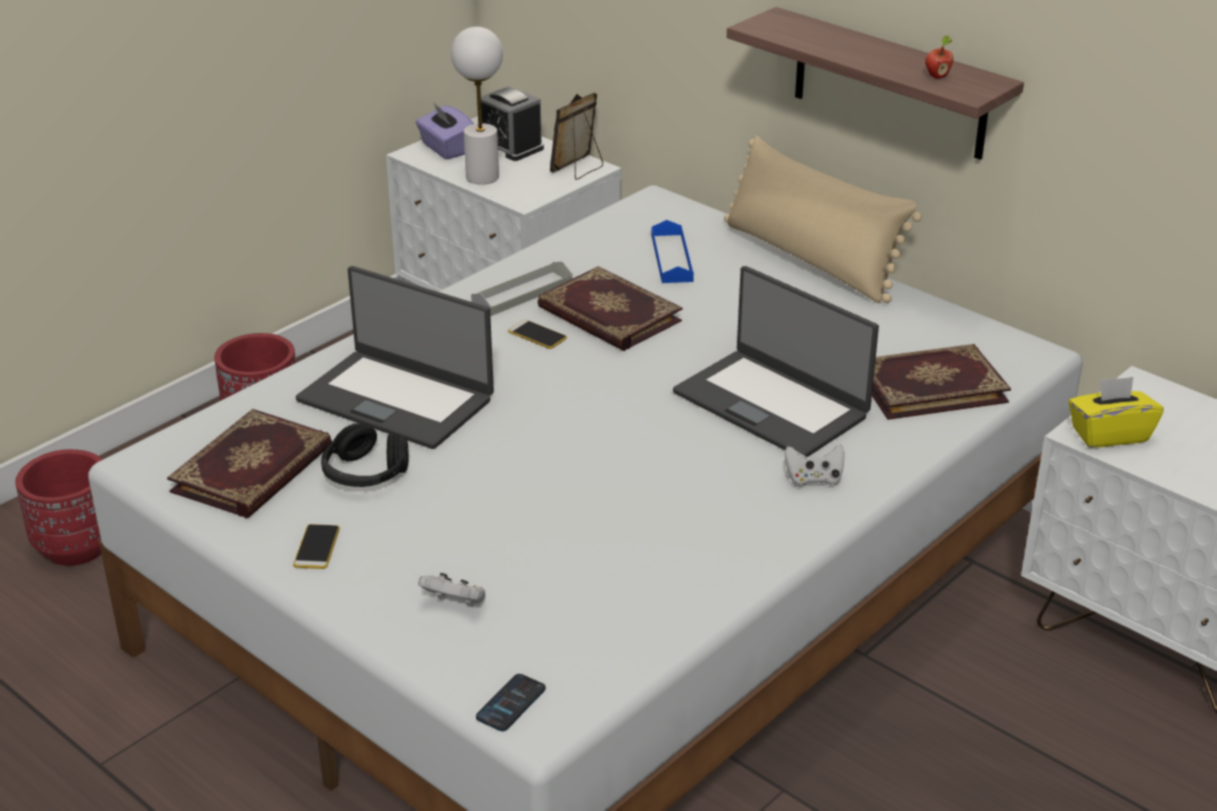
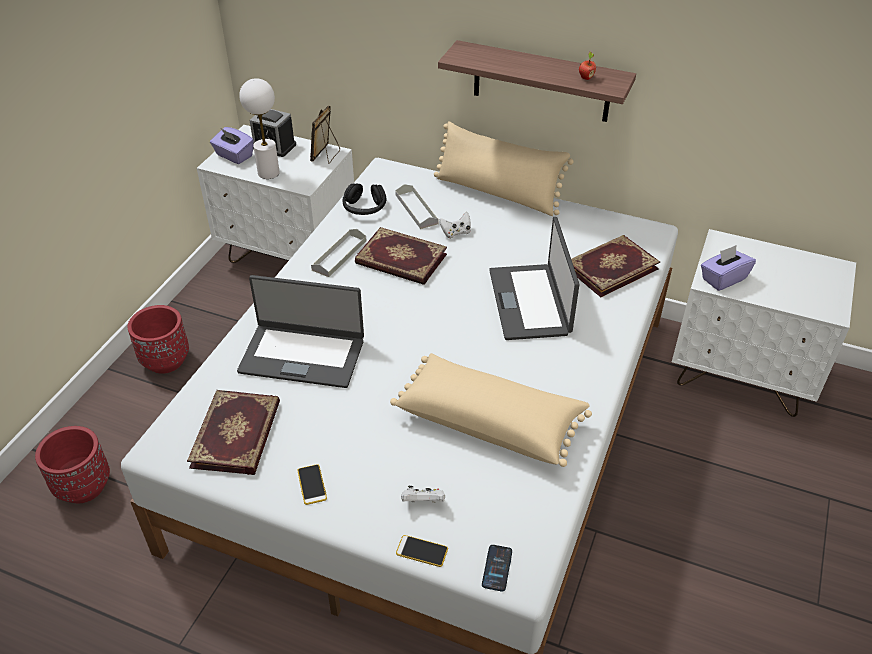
camera: 20 degrees left, 10 degrees up
black headphones [321,423,409,487] -> black headphones moved to [343,183,386,215]
phone [508,320,567,349] -> phone moved to [396,535,448,567]
blue tray [652,220,694,283] -> grey tray [395,184,438,229]
laptop [673,266,879,457] -> laptop turned 60 degrees clockwise [489,217,580,340]
white game controller [784,444,845,487] -> white game controller moved to [439,212,471,238]
yellow tissue box [1068,377,1164,448] -> purple tissue box [701,245,756,291]
none -> beige pillow [390,353,592,467]

